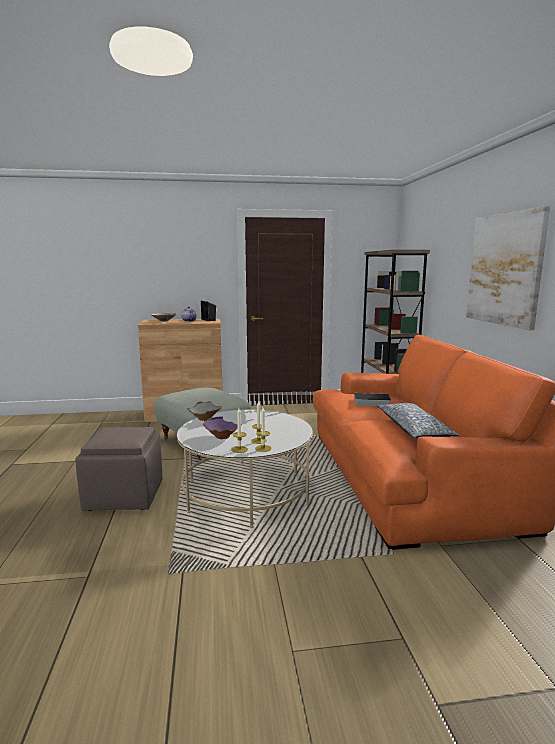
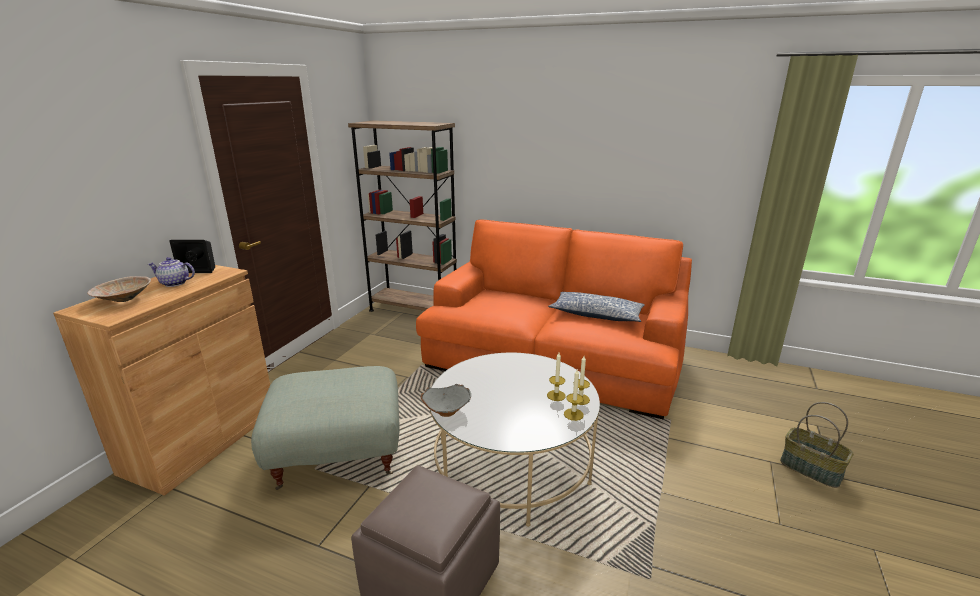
camera: 60 degrees left, 10 degrees up
purple bowl [203,416,242,439] -> none
book [348,393,391,406] -> none
picture [466,206,550,330] -> none
none -> basket [780,402,854,488]

